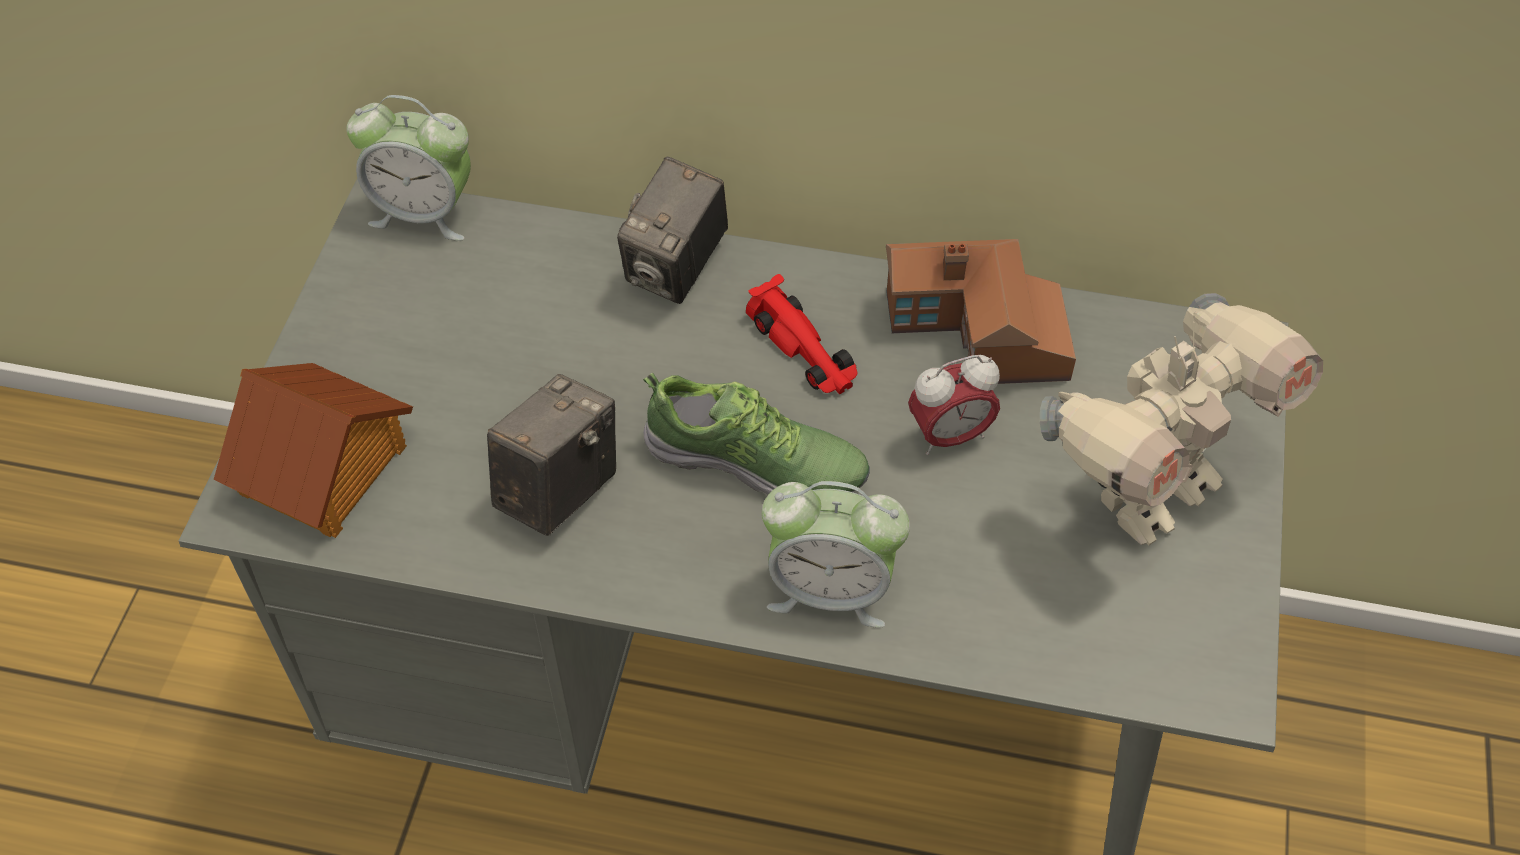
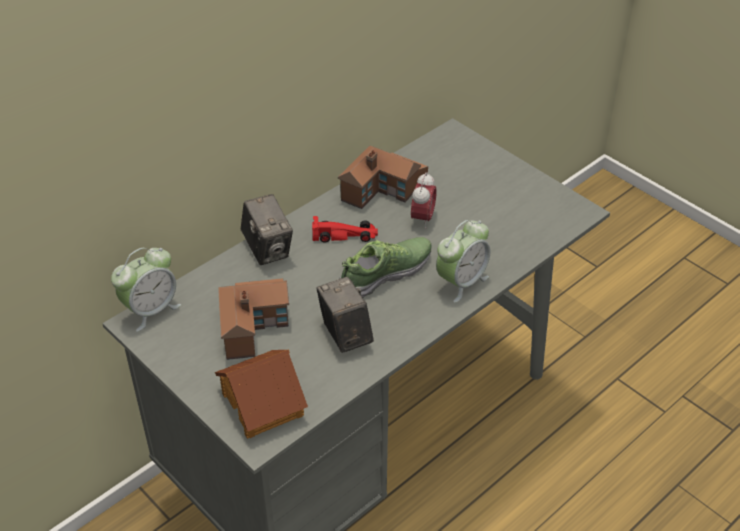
camera: 55 degrees left, 10 degrees down
toy robot [1040,293,1323,545] -> none
none -> toy house [218,278,289,360]

